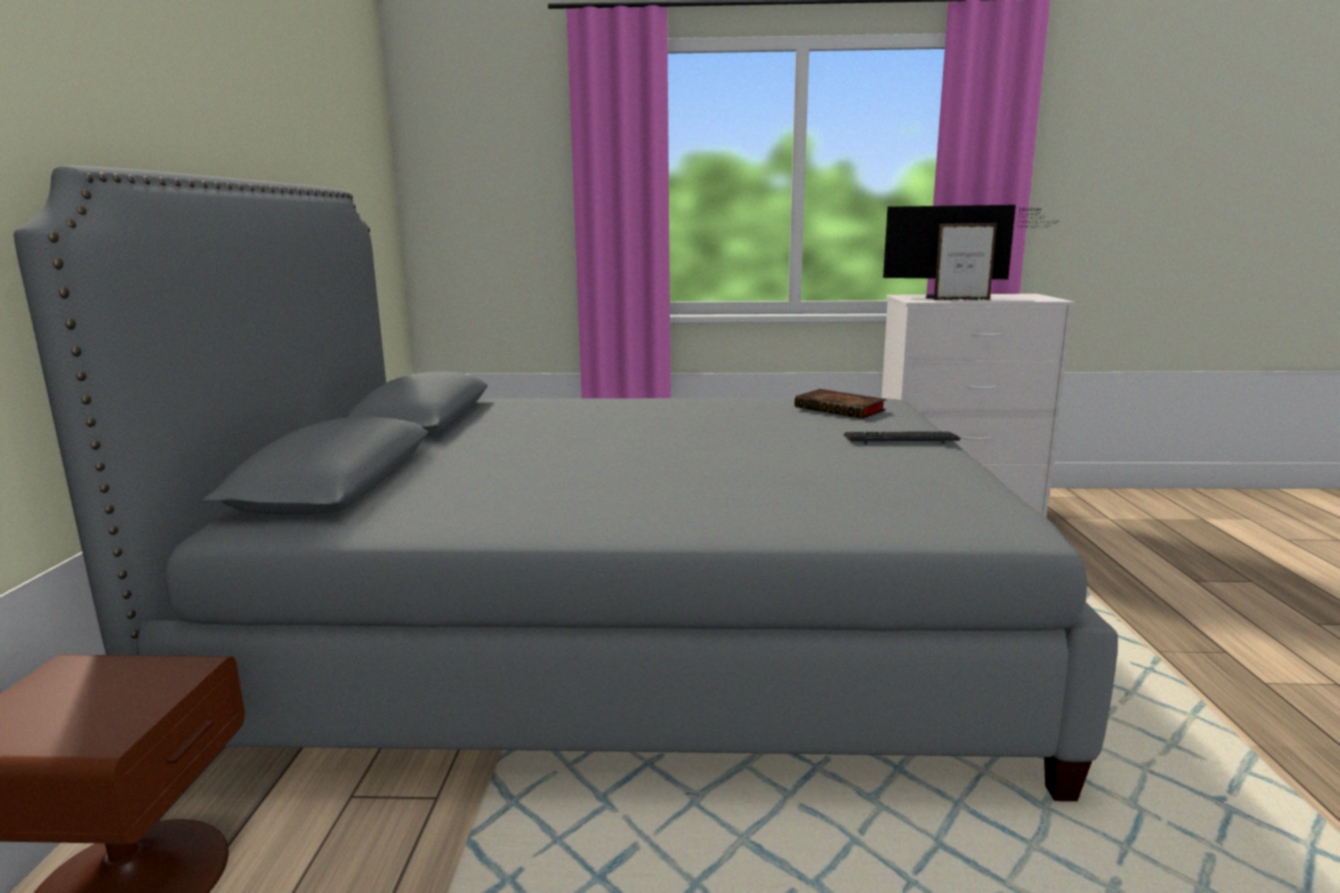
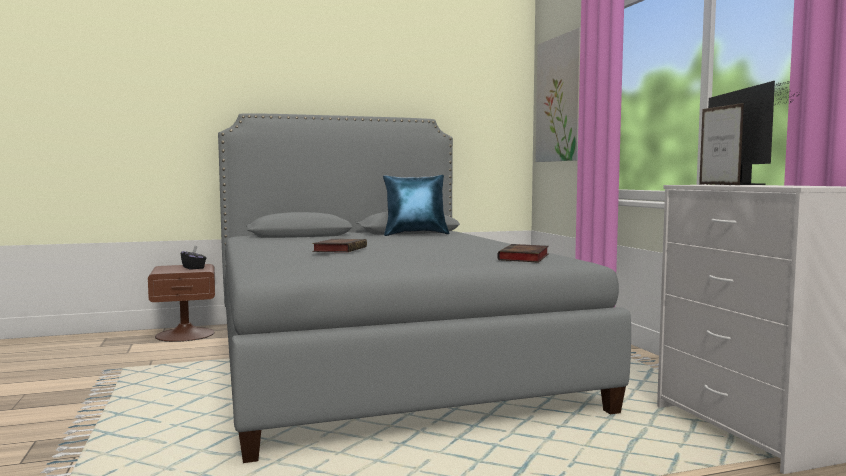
camera: 70 degrees right, 10 degrees down
keyboard [844,431,961,444] -> none
none -> black tissue box [181,246,206,270]
none -> book [312,239,367,252]
none -> blue pillow [383,175,450,236]
none -> picture [535,27,581,162]

